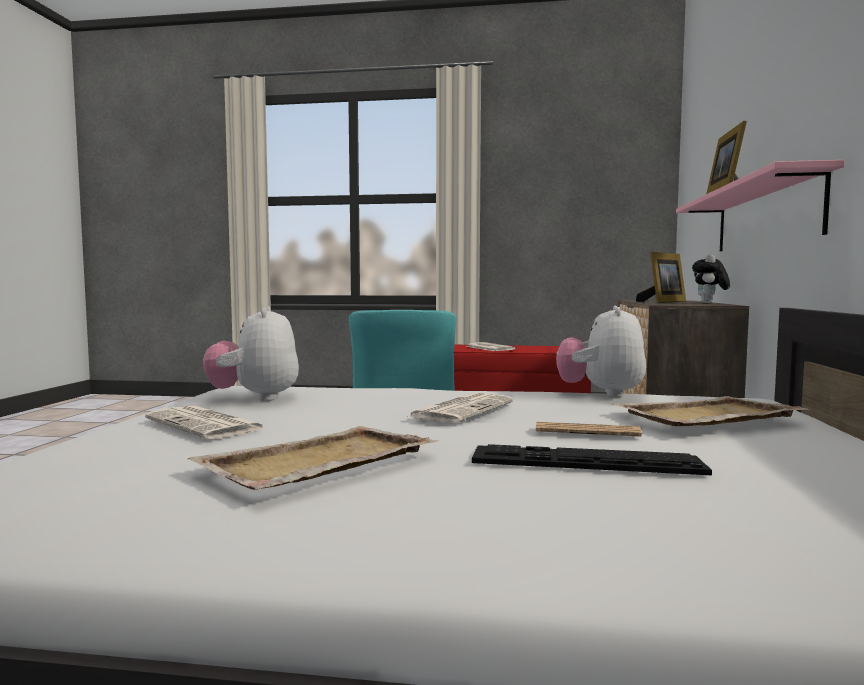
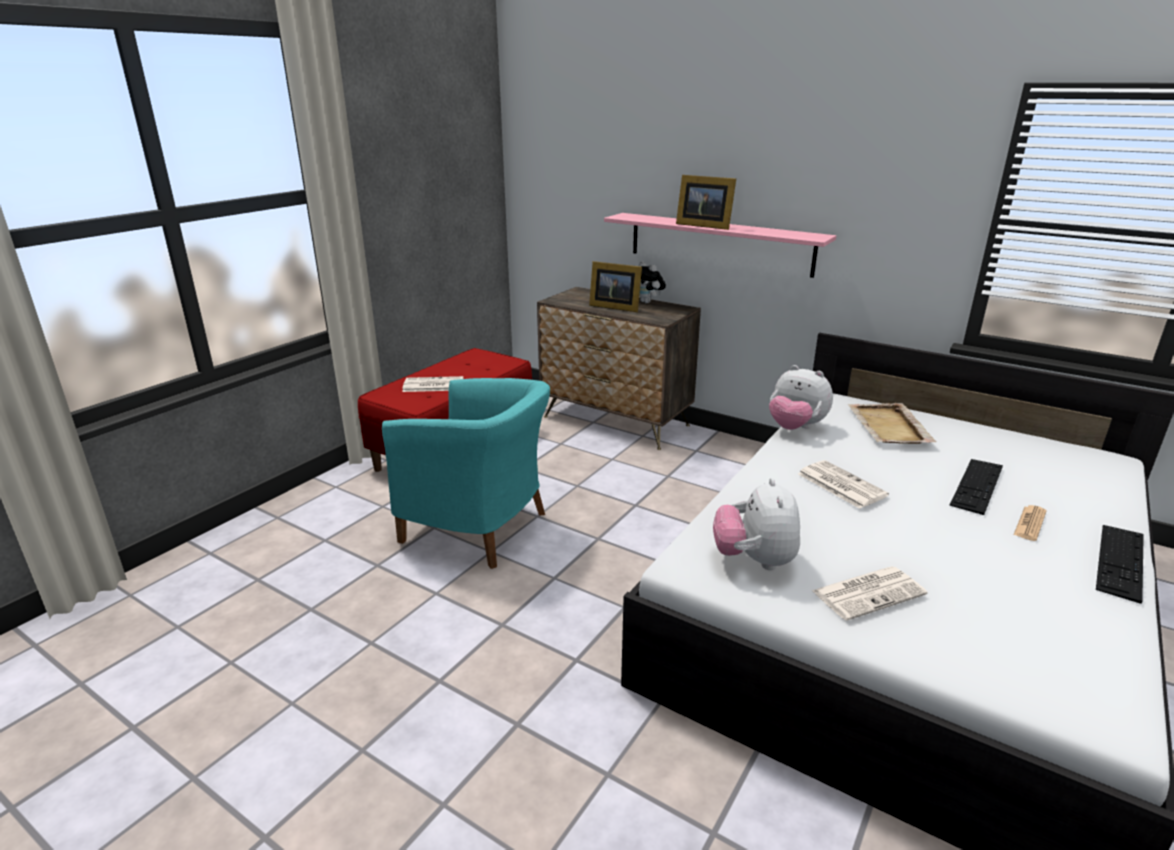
camera: 65 degrees left, 20 degrees up
beige tray [187,426,437,490] -> none
plush toy [203,307,299,401] -> plush toy turned 75 degrees clockwise [713,478,800,570]
newspaper [536,422,642,437] -> newspaper moved to [1013,505,1047,541]
picture frame [636,252,686,303] -> picture frame turned 135 degrees clockwise [589,261,642,312]
none -> keyboard [1096,525,1144,604]

